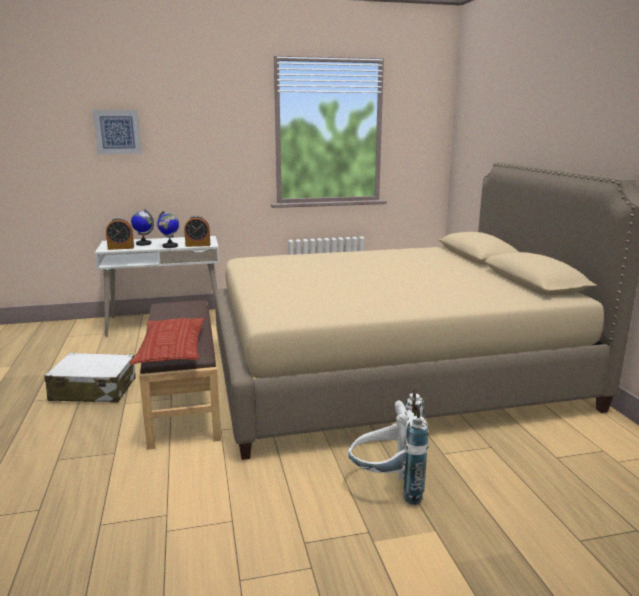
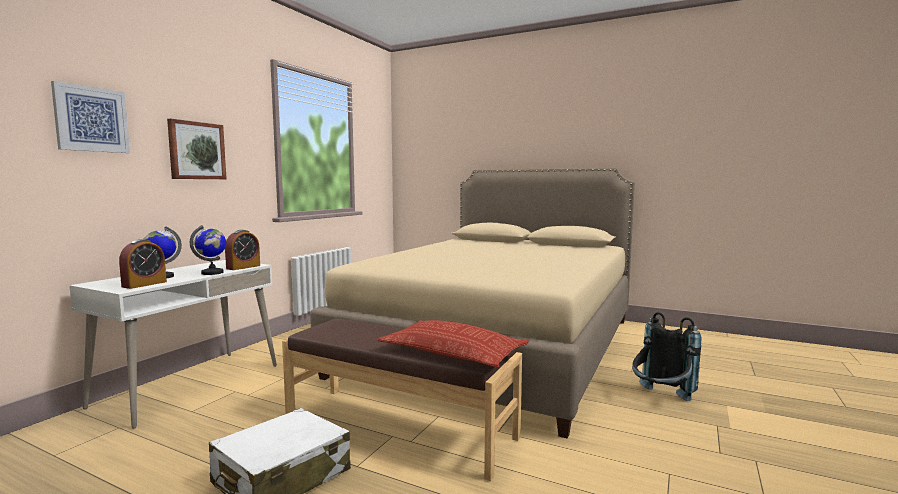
camera: 50 degrees left, 10 degrees down
white backpack [348,388,429,505] -> black backpack [632,312,701,401]
none -> picture [167,119,227,179]

